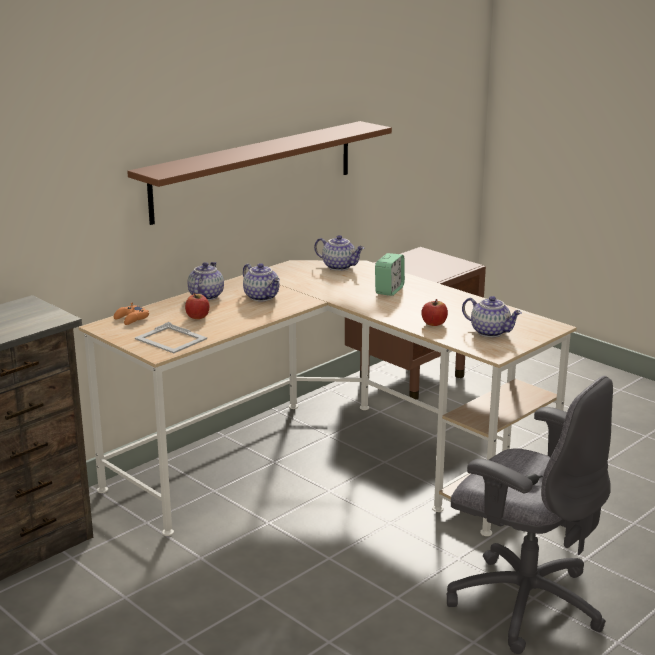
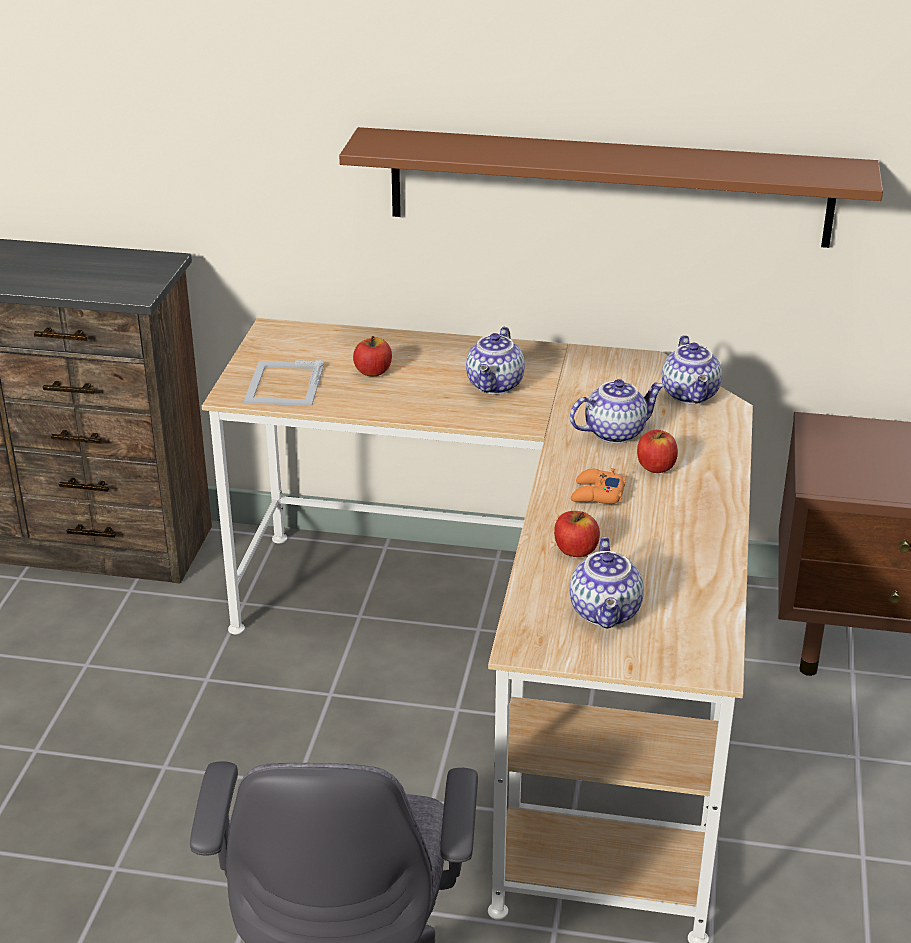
camera: 55 degrees right, 10 degrees up
orange game controller [114,303,149,325] -> orange game controller moved to [571,468,625,504]
teapot [188,262,224,300] -> teapot moved to [570,379,664,444]
alarm clock [375,253,405,296] -> apple [637,430,678,473]

